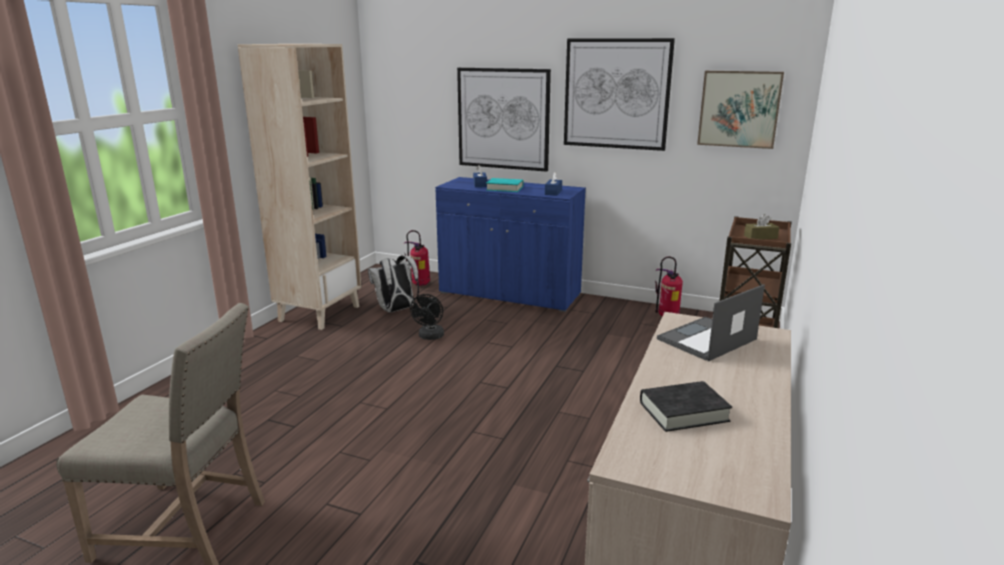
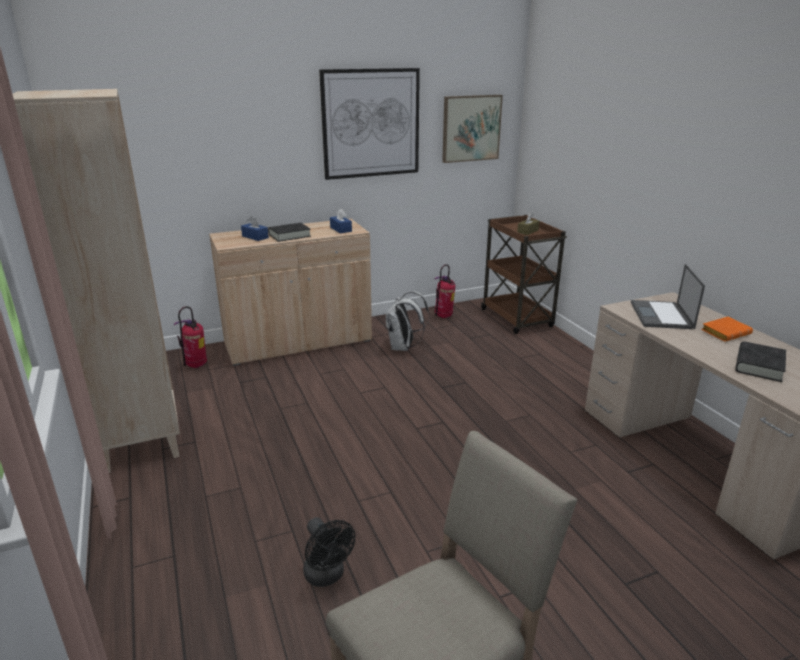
camera: 45 degrees left, 5 degrees up
white backpack [368,255,419,313] -> white backpack moved to [386,291,430,351]
black fan [410,294,444,340] -> black fan moved to [303,517,355,587]
blue cabinet [435,177,586,312] -> beige cabinet [209,219,372,366]
picture [457,68,551,172] -> none
turquoise book [486,178,523,192] -> black book [268,223,311,242]
none -> orange book [701,317,753,342]

